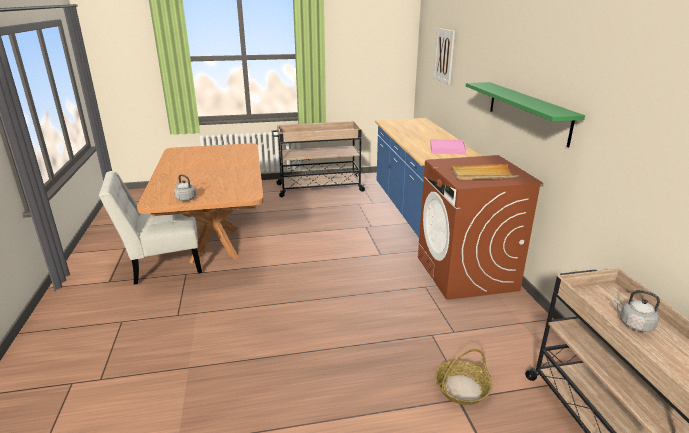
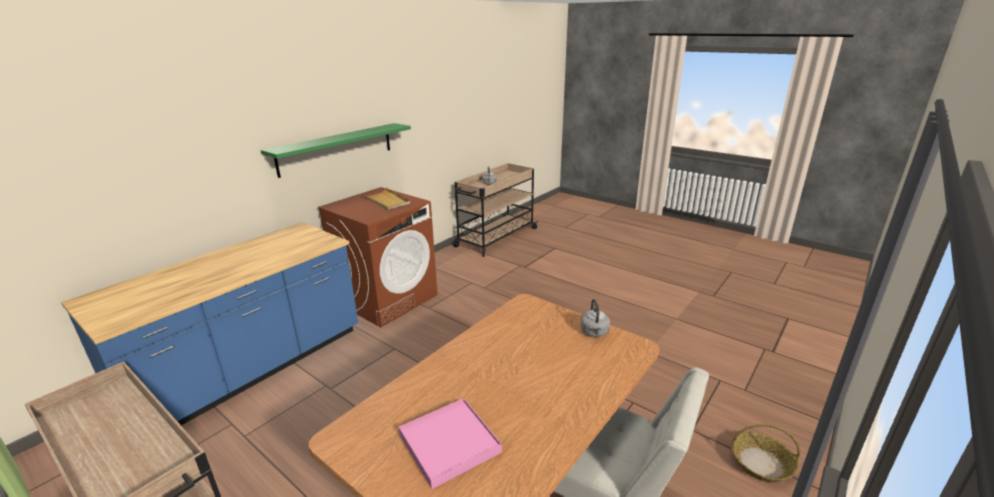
camera: 130 degrees left, 0 degrees up
pink tray [430,139,466,155] -> pink tray moved to [399,398,502,489]
picture [433,28,455,85] -> none
basket [435,349,493,405] -> basket moved to [731,424,800,483]

